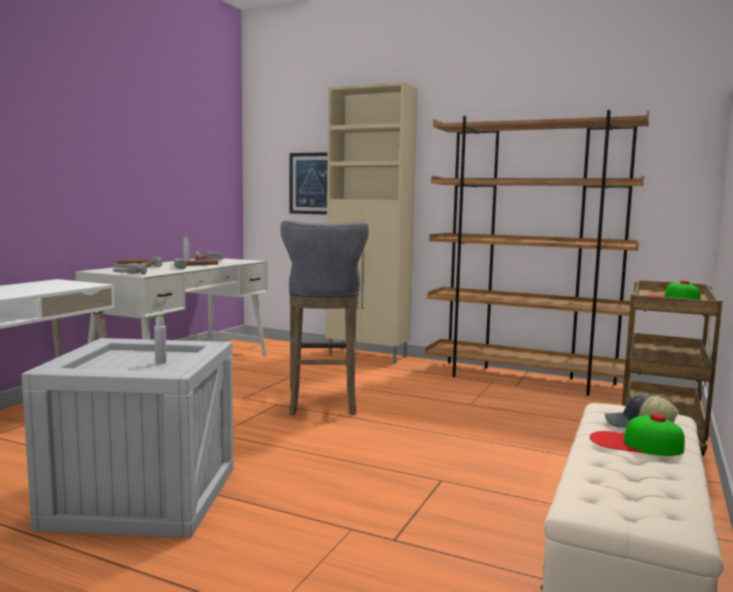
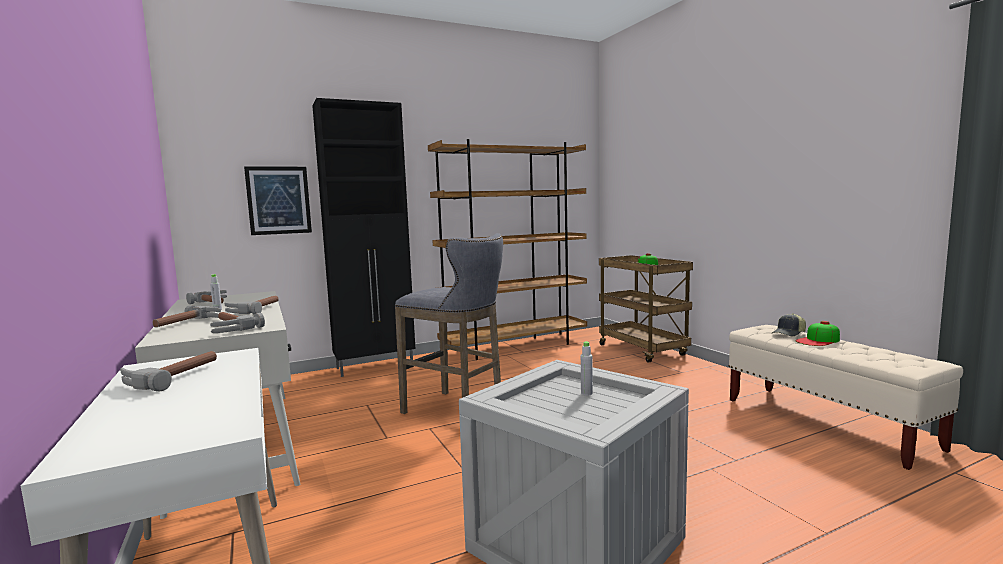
camera: 50 degrees left, 0 degrees up
beige cabinet [326,82,418,364] -> black cabinet [312,98,415,377]
none -> hammer [120,351,217,392]

